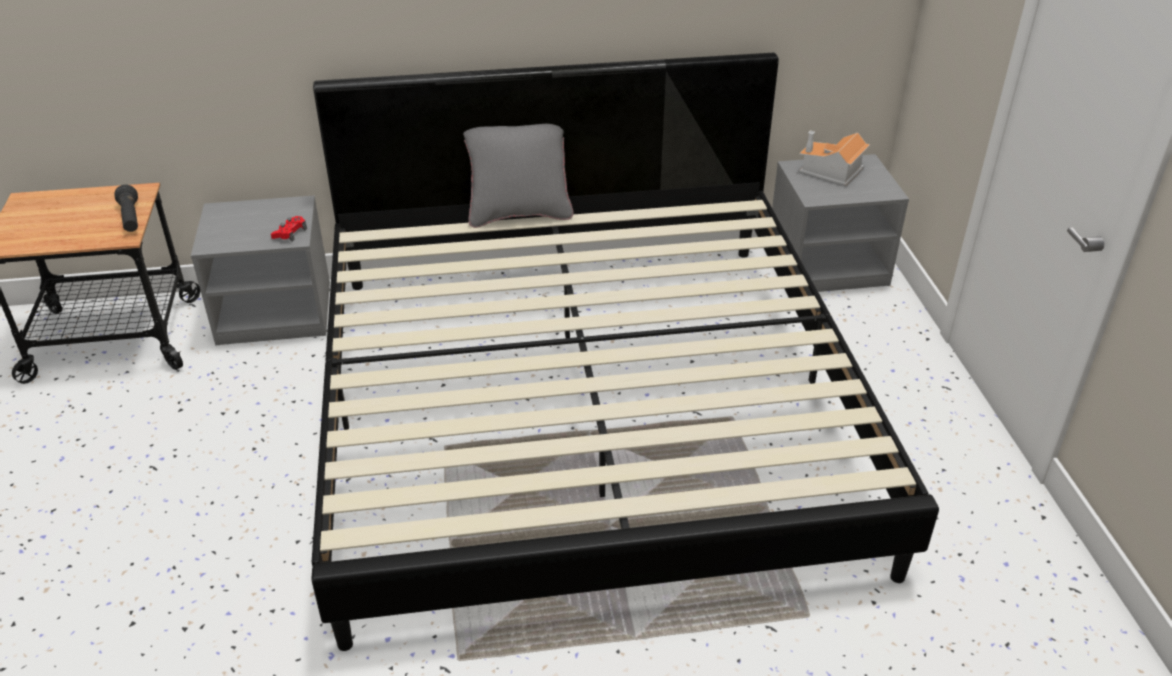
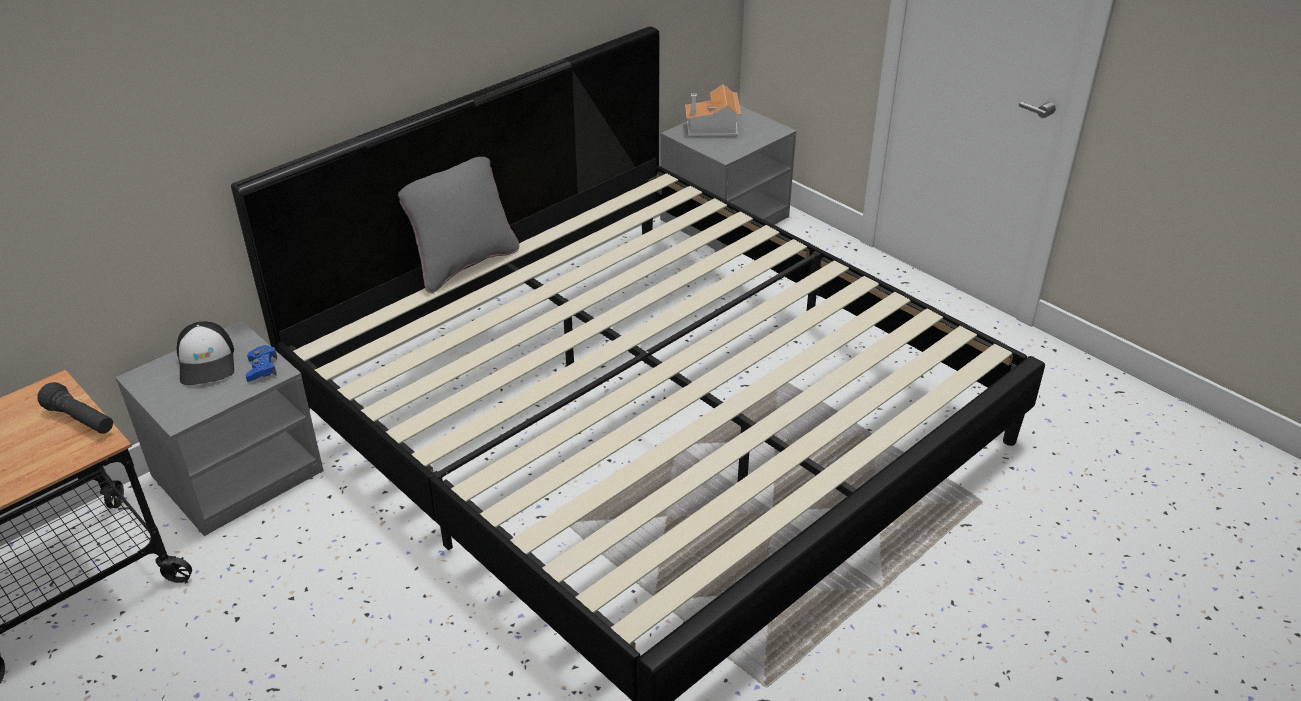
camera: 35 degrees left, 0 degrees up
red game controller [271,216,307,242] -> blue game controller [246,345,277,382]
none -> cap [177,321,234,385]

